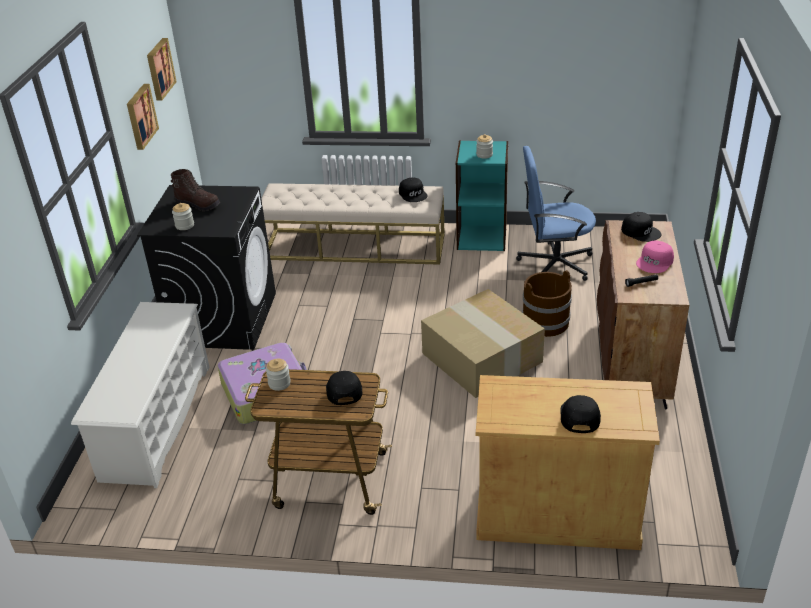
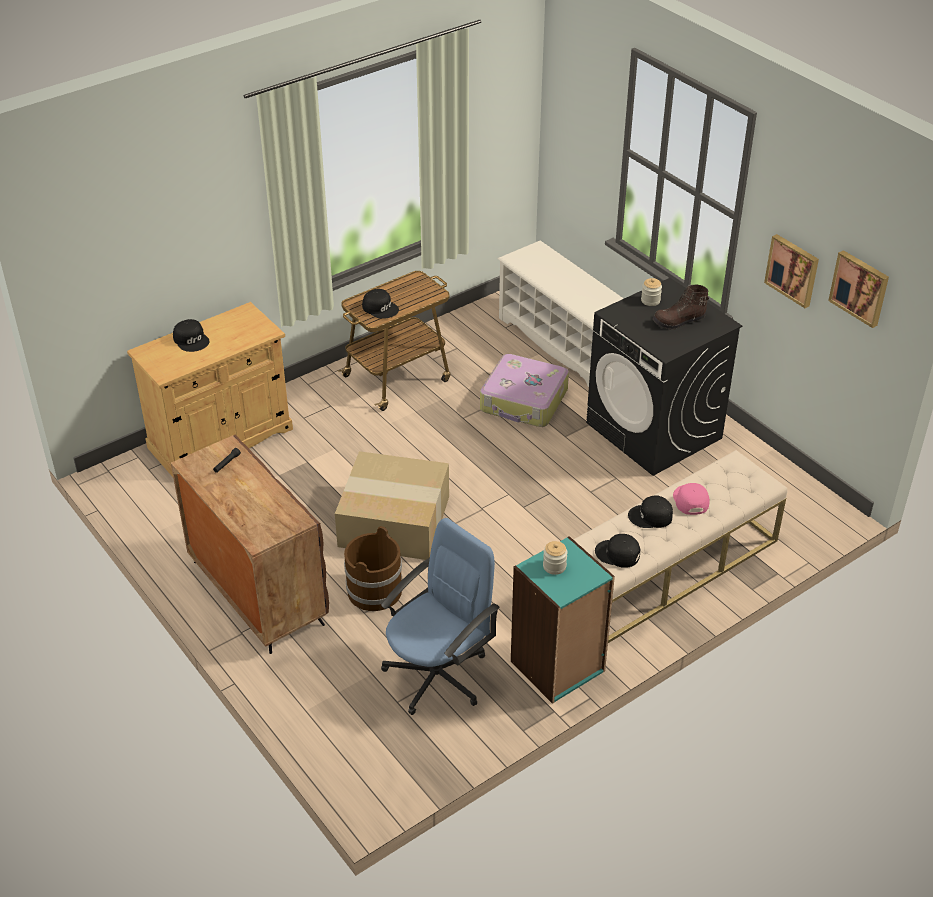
camera: 135 degrees right, 5 degrees up
jar [266,359,291,391] -> none
black cap [621,212,662,242] -> black cap moved to [628,495,673,528]
pink cap [636,240,674,273] -> pink cap moved to [673,483,710,515]

